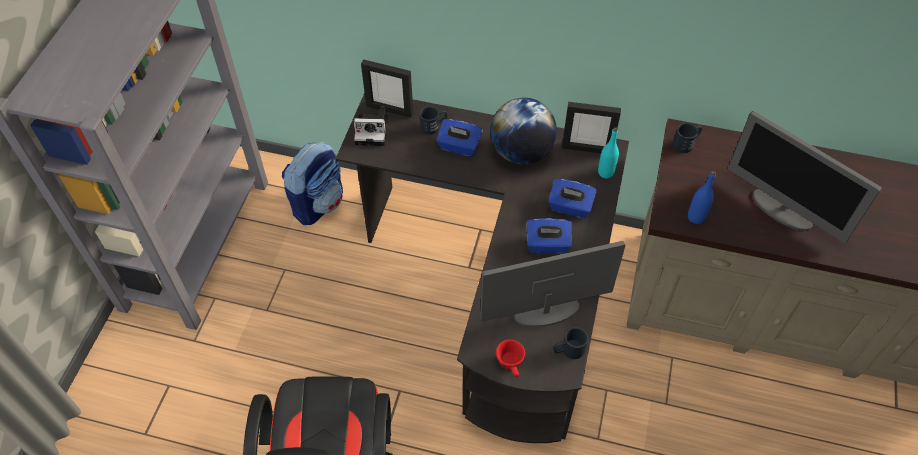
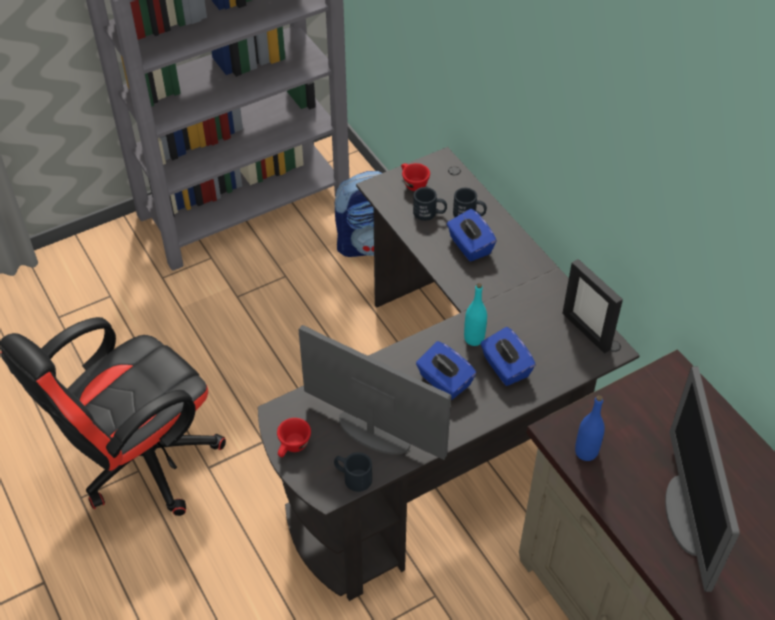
camera: 45 degrees right, 5 degrees down
camera [354,106,388,146] -> red cup [401,163,430,191]
picture frame [361,59,413,118] -> none
globe [490,98,557,164] -> none
turquoise bottle [598,128,619,178] -> turquoise bottle moved to [464,283,487,346]
black mug [672,123,702,153] -> black mug moved to [413,187,447,221]

